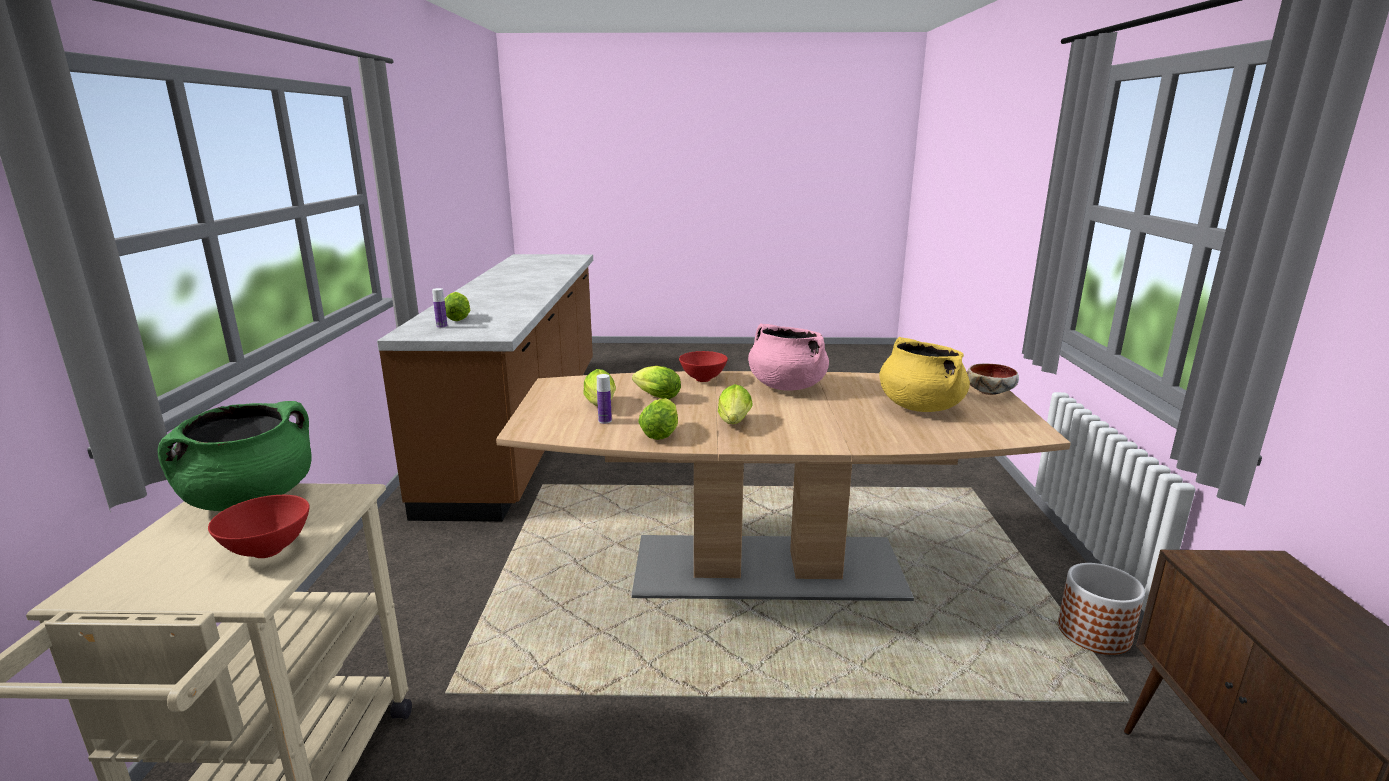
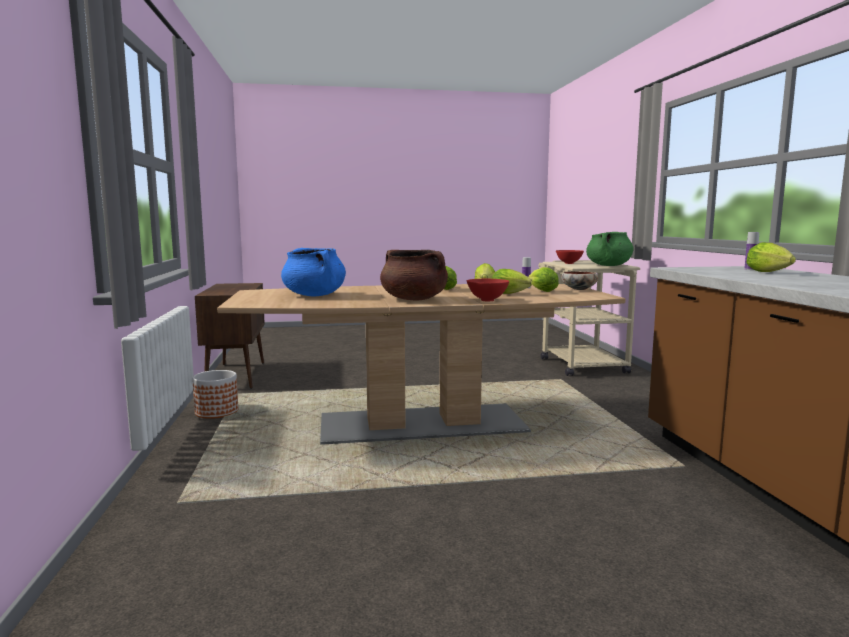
camera: 170 degrees right, 10 degrees down
pink cooking pot [748,323,829,391] -> brown cooking pot [380,250,448,300]
yellow cooking pot [879,337,970,412] -> blue cooking pot [281,248,346,296]
bowl [967,364,1019,395] -> bowl moved to [561,271,598,290]

